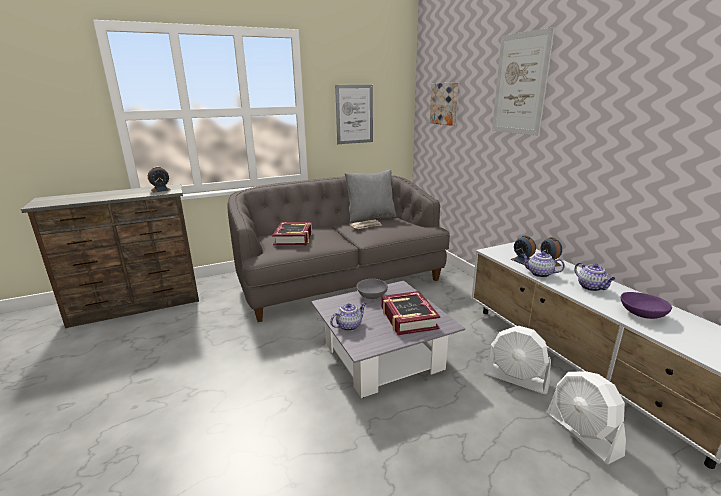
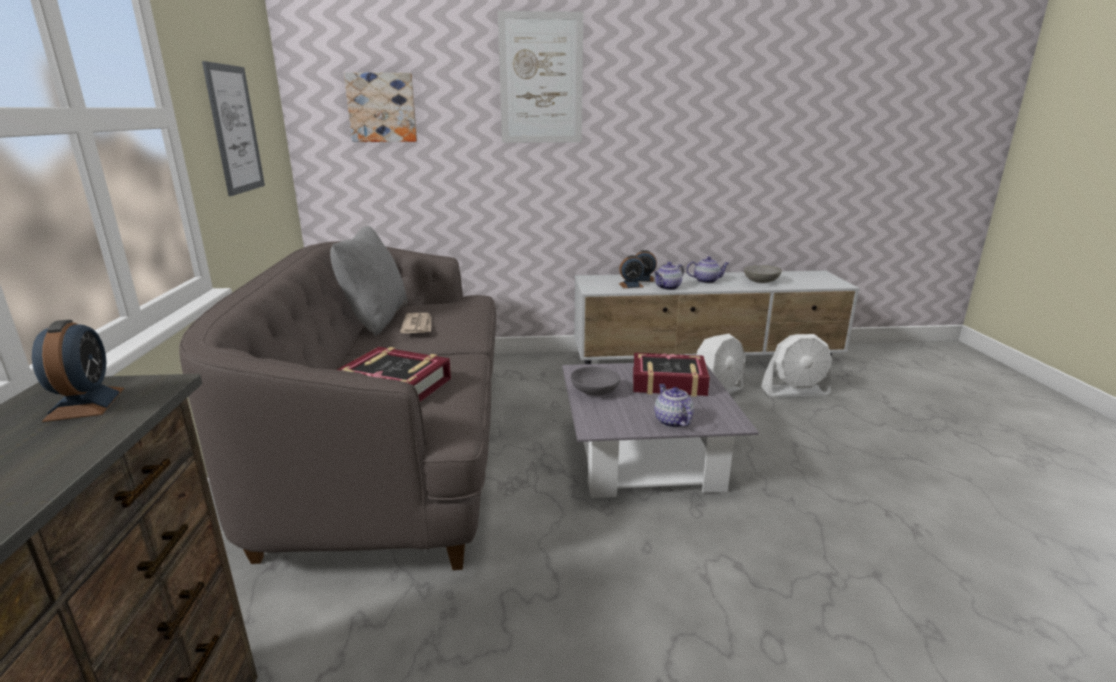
camera: 70 degrees left, 0 degrees up
purple bowl [621,292,672,319] -> grey bowl [744,265,782,283]

